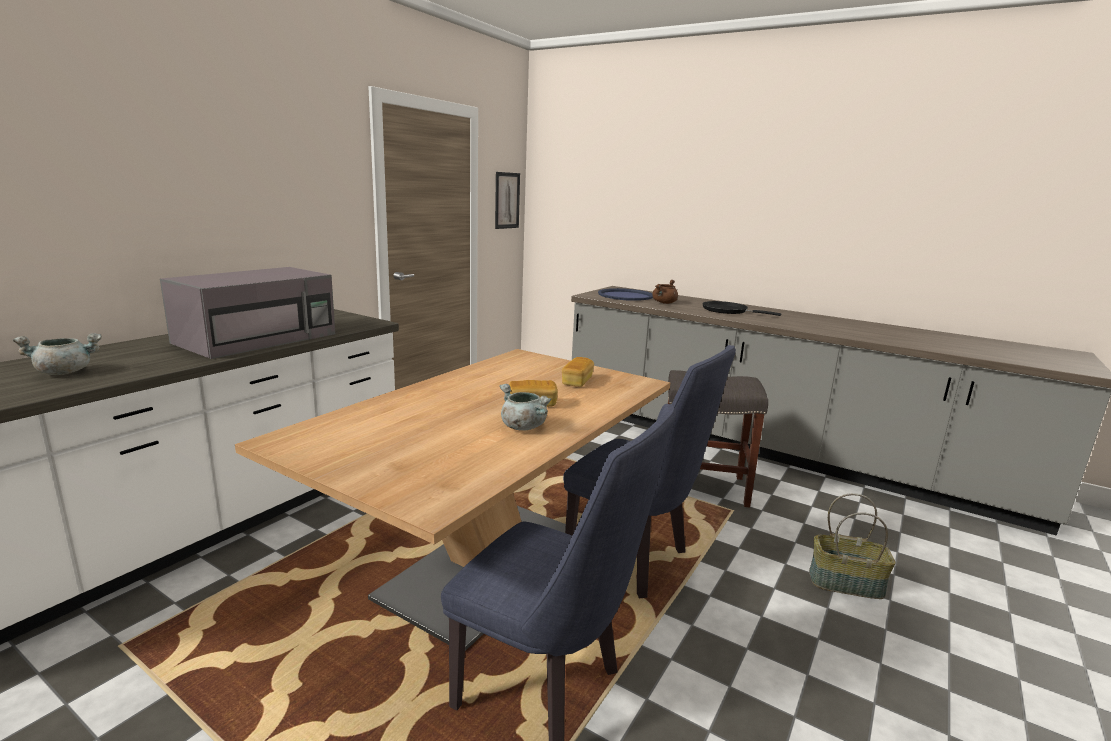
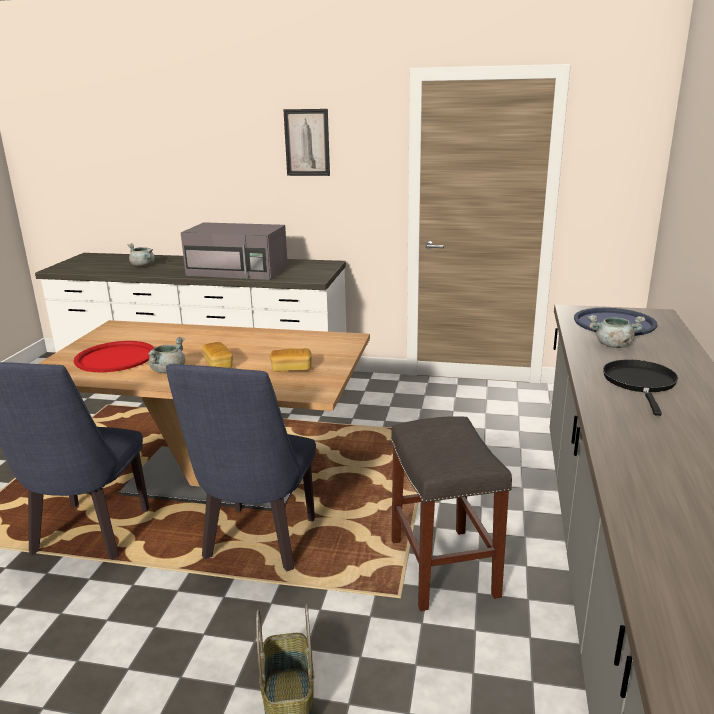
camera: 70 degrees right, 5 degrees up
picture [495,172,520,229] -> picture moved to [283,109,330,176]
brown cooking pot [652,280,678,304] -> grey cooking pot [588,315,646,348]
none -> red tray [74,341,154,372]

